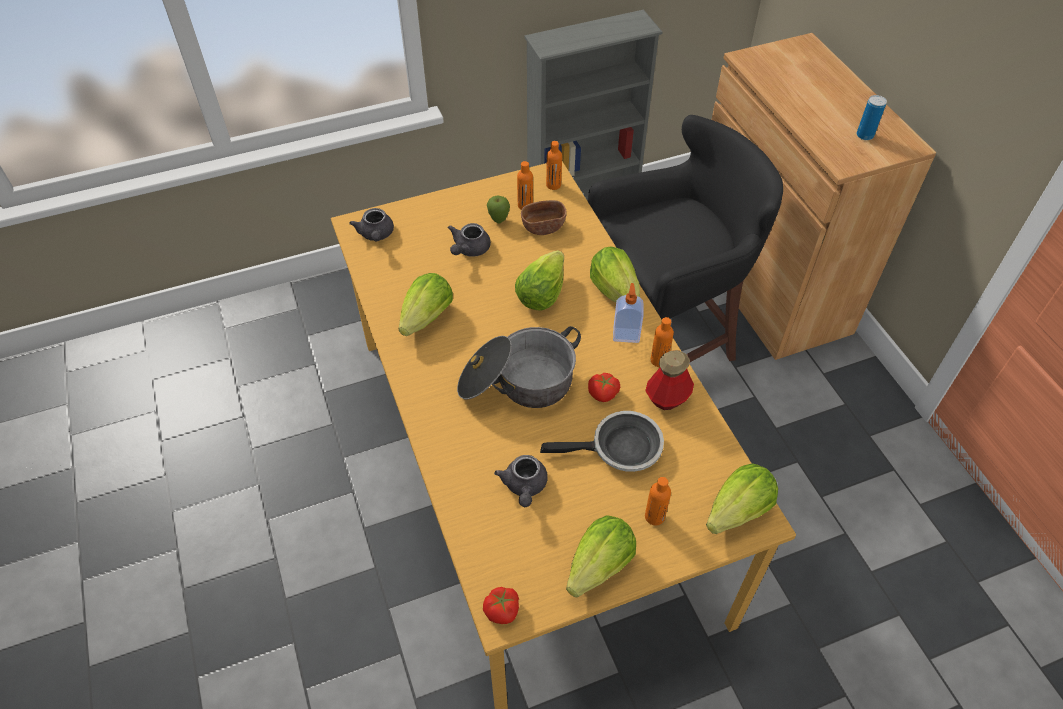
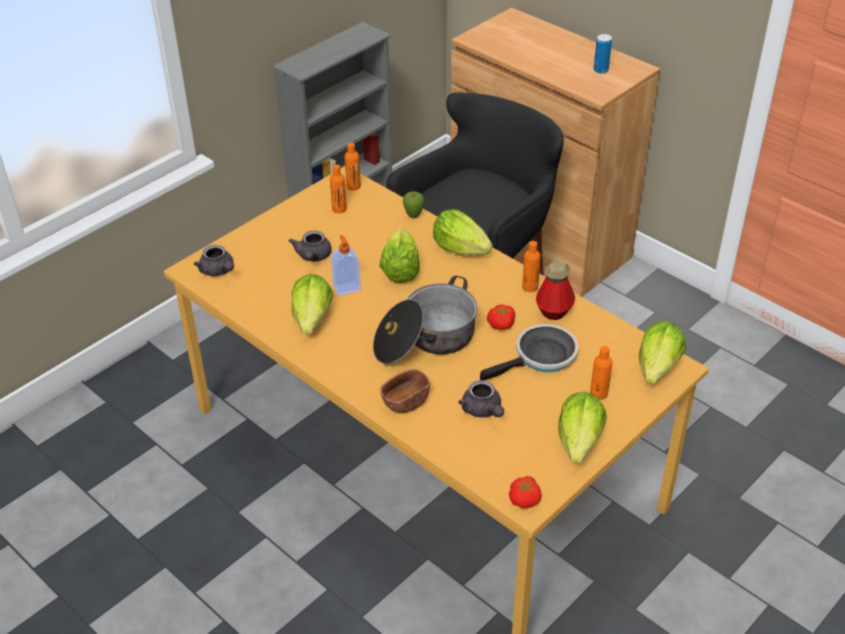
camera: 25 degrees left, 10 degrees down
apple [487,196,510,223] -> apple moved to [403,191,425,219]
brown bowl [521,200,567,235] -> brown bowl moved to [380,369,430,413]
soap dispenser [613,283,644,343] -> soap dispenser moved to [331,235,361,296]

